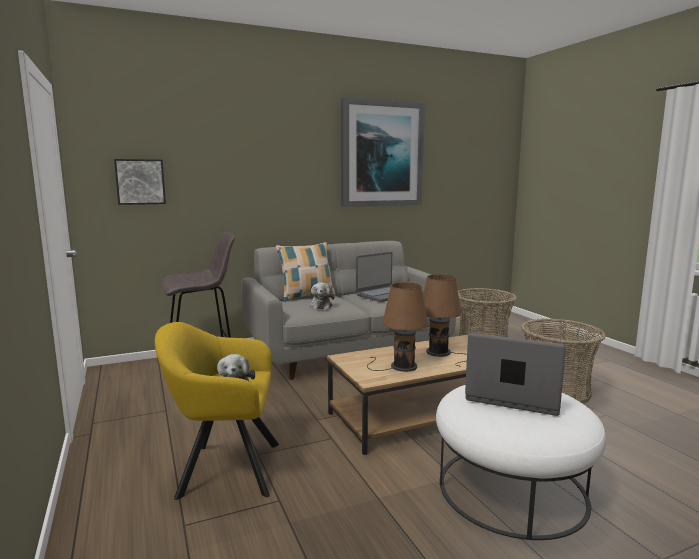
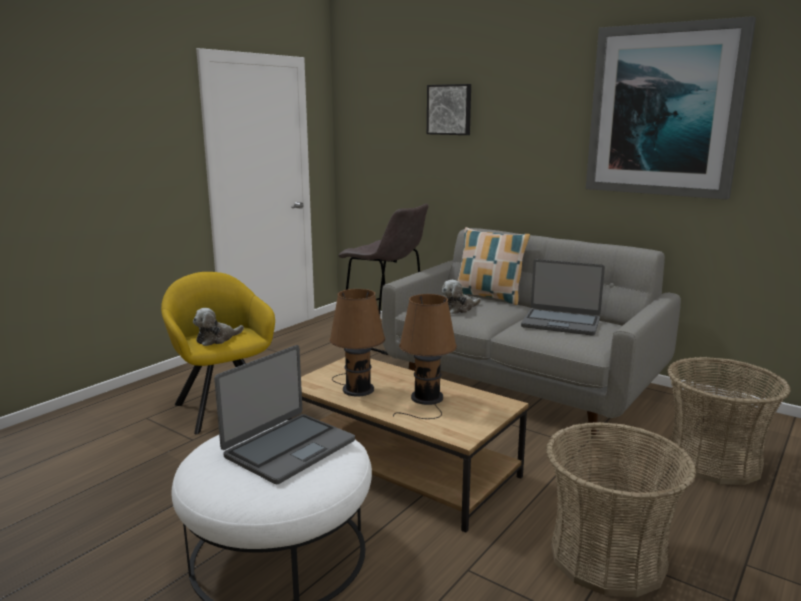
camera: 60 degrees right, 5 degrees up
picture [114,159,166,205] -> picture moved to [427,84,471,135]
laptop [465,333,566,416] -> laptop turned 45 degrees clockwise [214,345,355,484]

